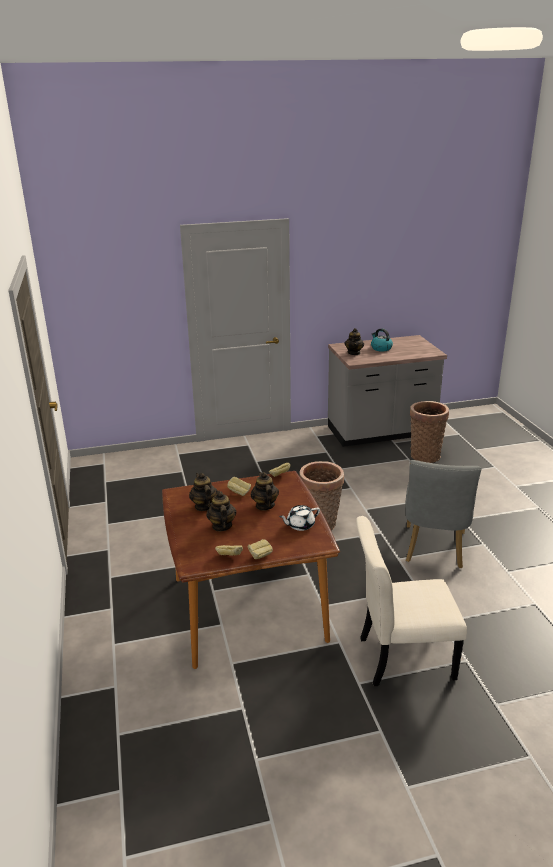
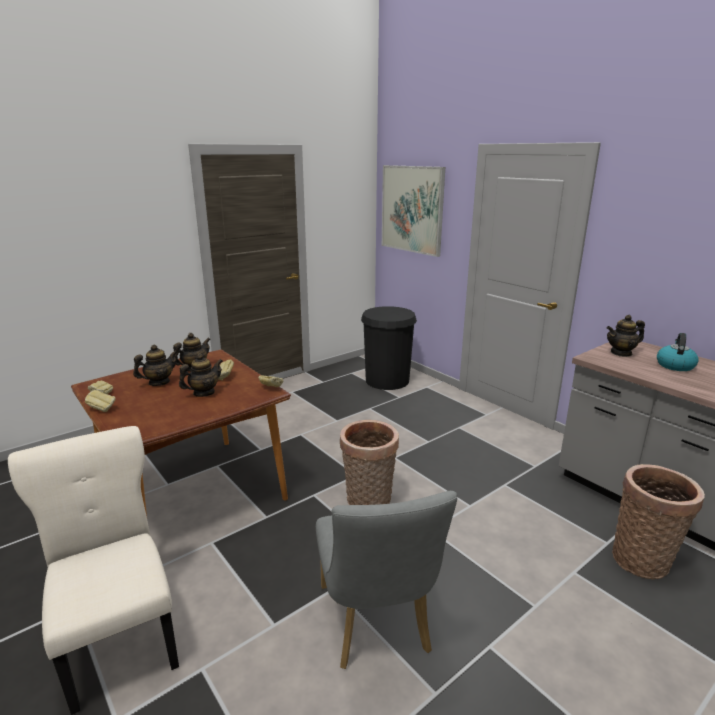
camera: 65 degrees right, 5 degrees down
white teapot [279,505,320,531] -> none
grey chair [405,460,481,568] -> grey chair turned 90 degrees counterclockwise [316,491,457,669]
none -> black trash can [361,306,417,390]
none -> picture [382,165,445,257]

